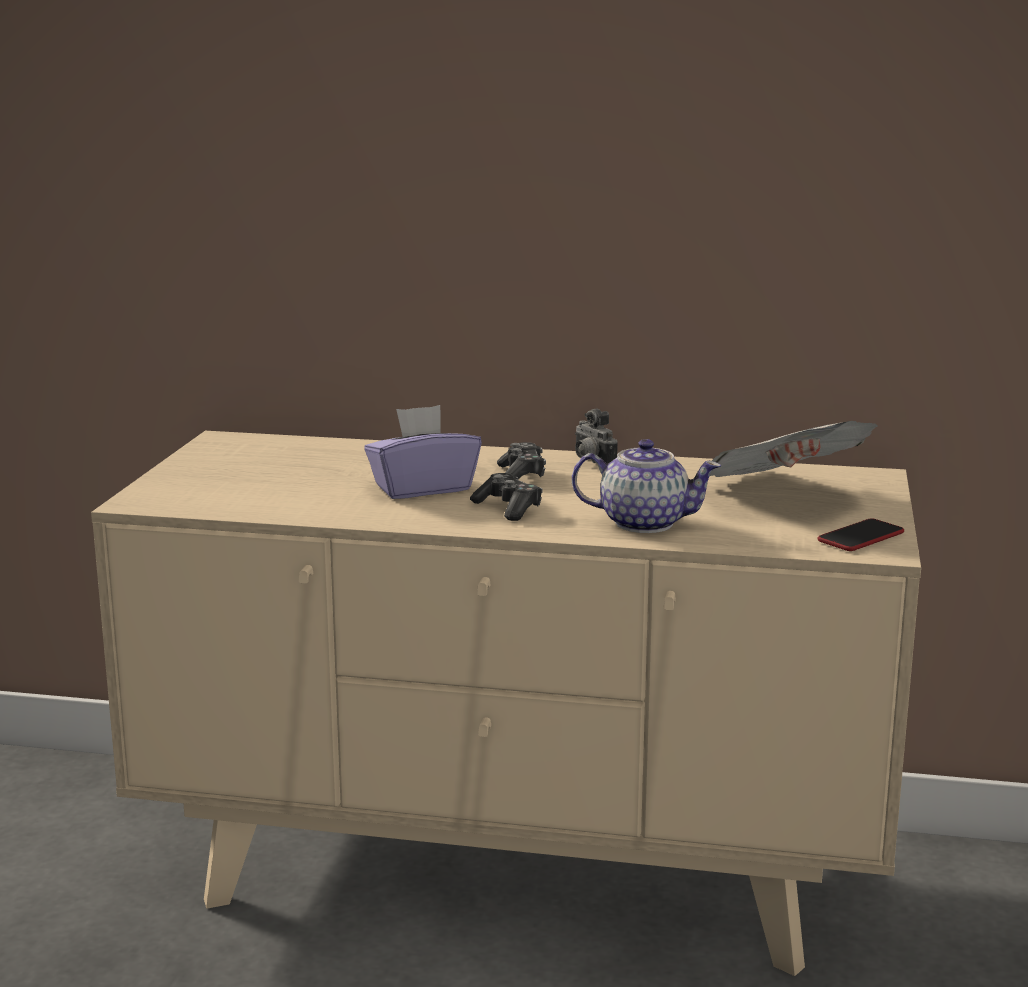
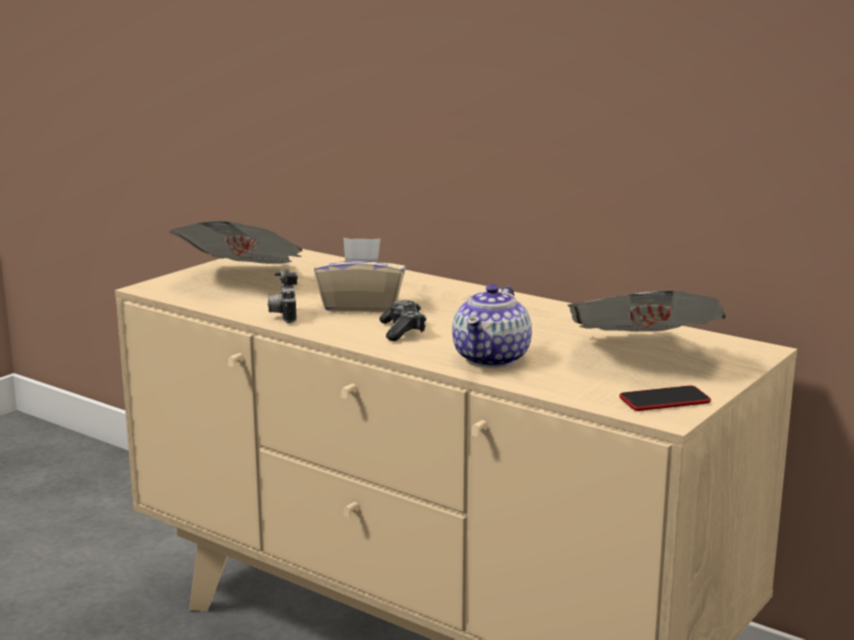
camera: 25 degrees right, 0 degrees up
purple tissue box [364,405,482,499] -> beige tissue box [314,238,406,312]
game controller [497,442,546,478] -> none
teapot [572,439,721,533] -> teapot turned 75 degrees clockwise [452,284,532,368]
camera [575,408,618,463] -> camera moved to [267,269,298,323]
none -> newspaper [169,221,302,264]

